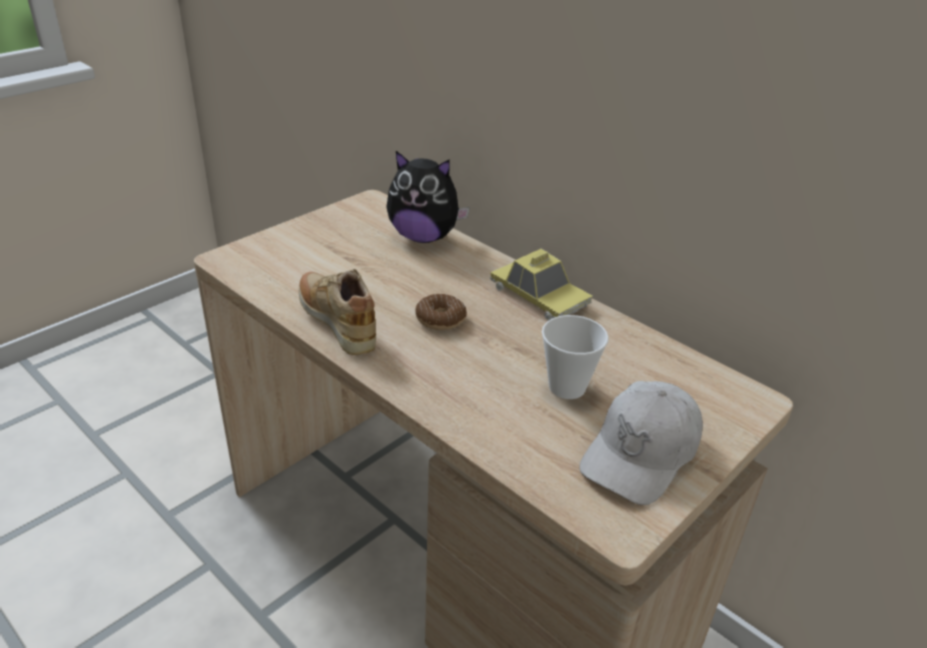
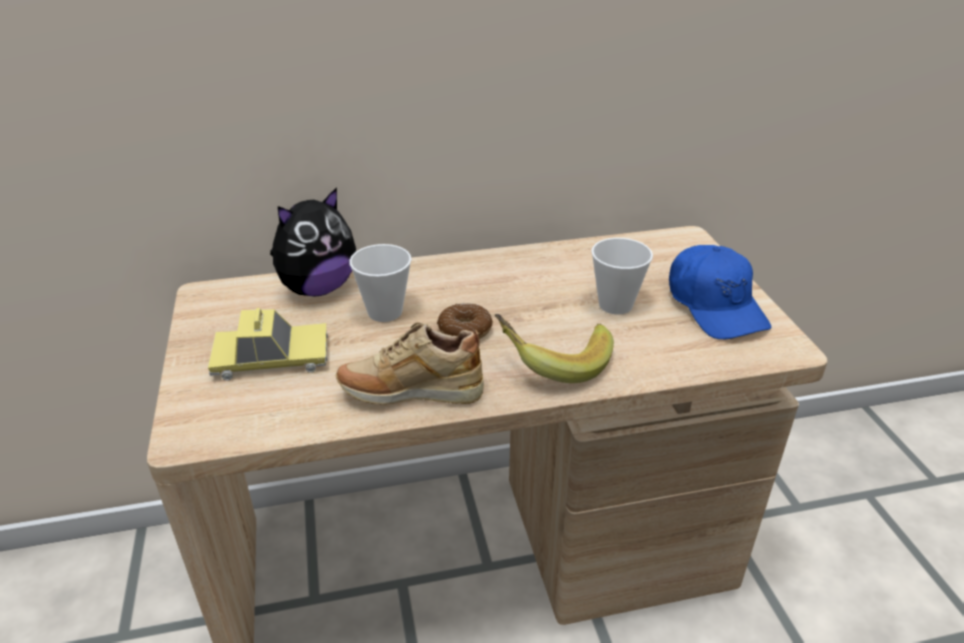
camera: 55 degrees left, 0 degrees up
toy car [490,249,593,321] -> toy car moved to [208,308,328,380]
white cap [580,381,703,505] -> blue cap [669,245,771,339]
none -> cup [349,244,412,322]
none -> banana [495,314,614,383]

